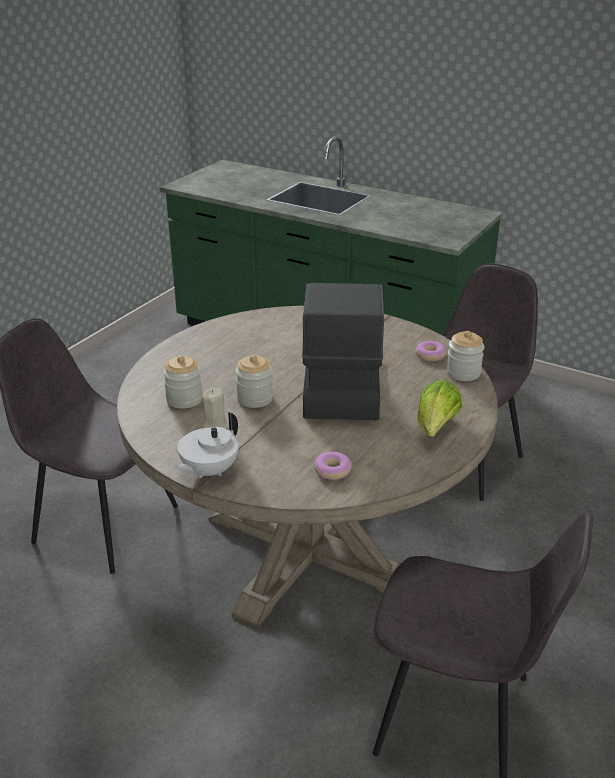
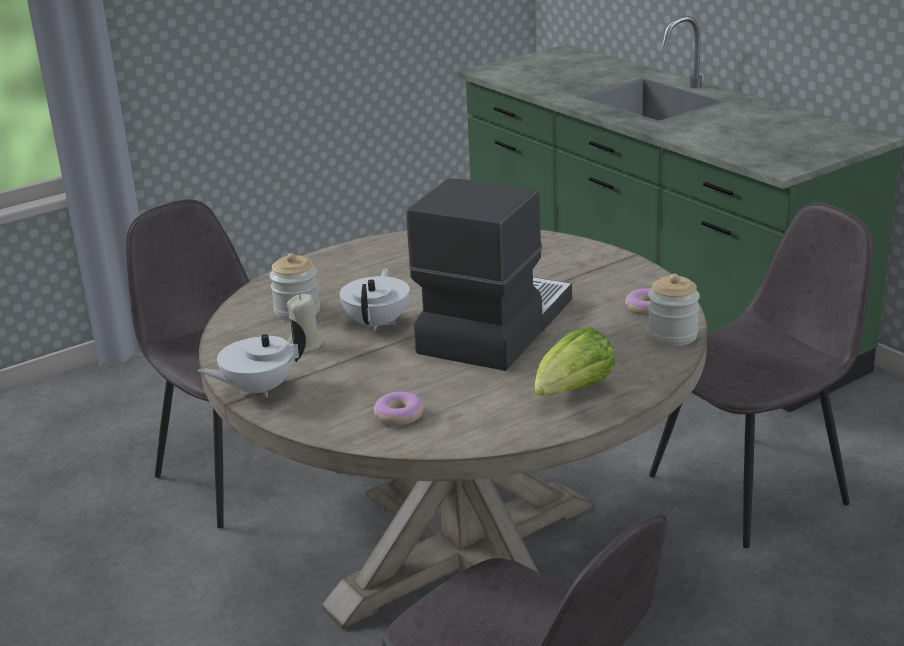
camera: 25 degrees right, 5 degrees down
jar [235,355,273,408] -> white teapot [340,268,410,332]

